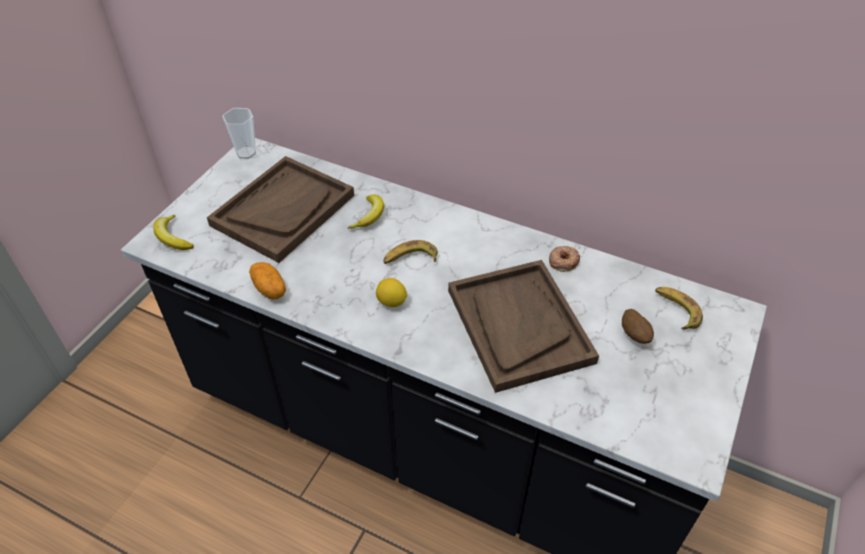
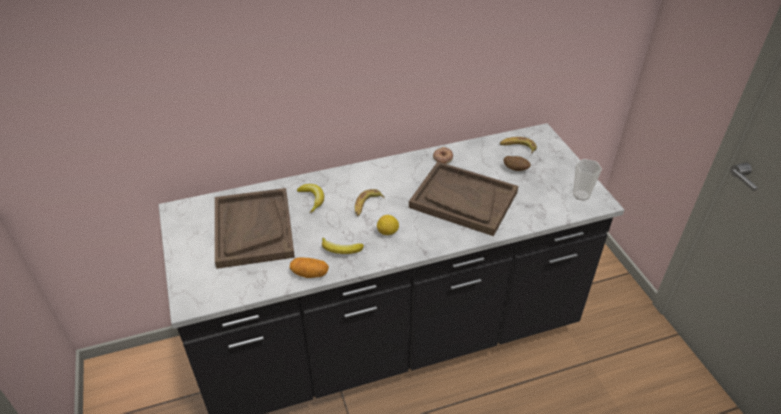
camera: 45 degrees left, 5 degrees down
banana [153,215,194,250] -> banana moved to [322,238,364,254]
cup [222,108,256,159] -> cup moved to [573,159,602,201]

